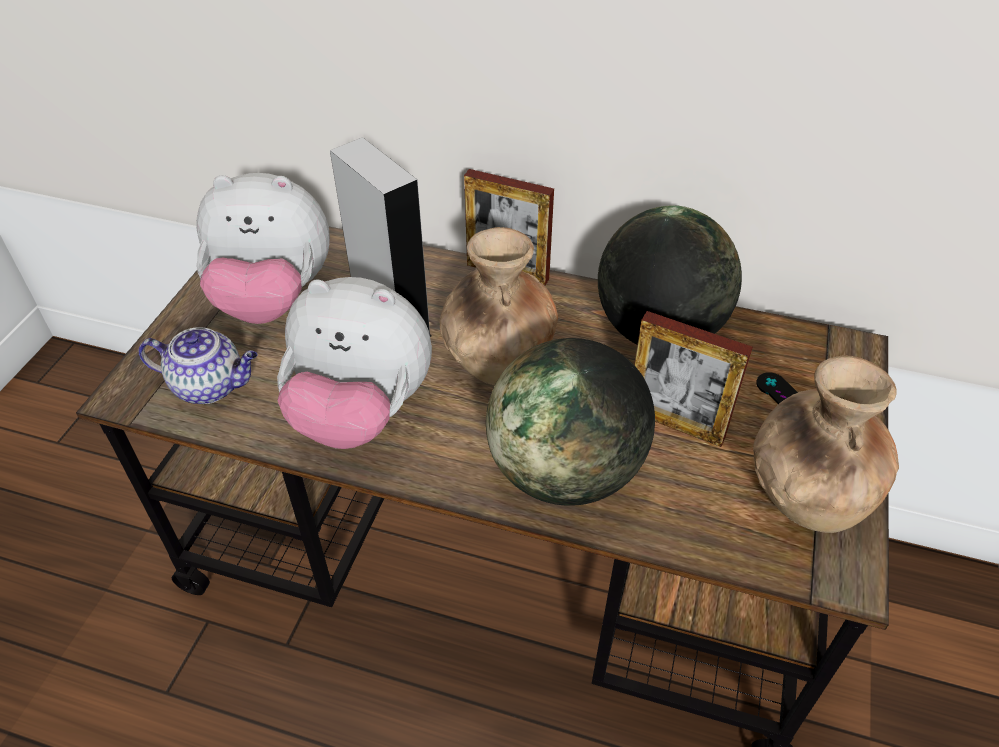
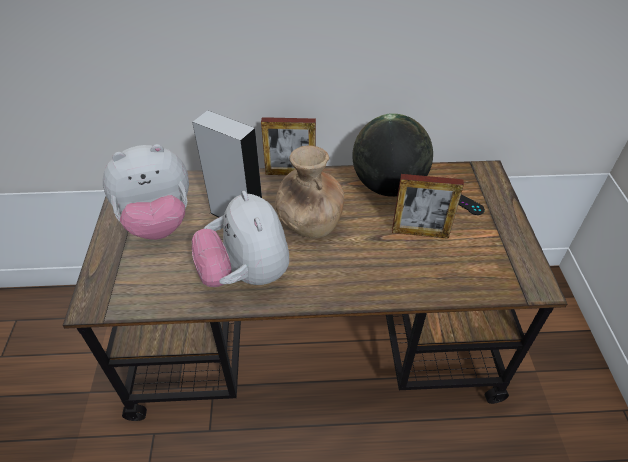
camera: 20 degrees left, 0 degrees up
teapot [138,327,258,404] -> none
plush toy [277,277,432,449] -> plush toy turned 75 degrees clockwise [192,191,289,287]
globe [486,338,655,506] -> none
brown vase [753,355,899,533] -> none

